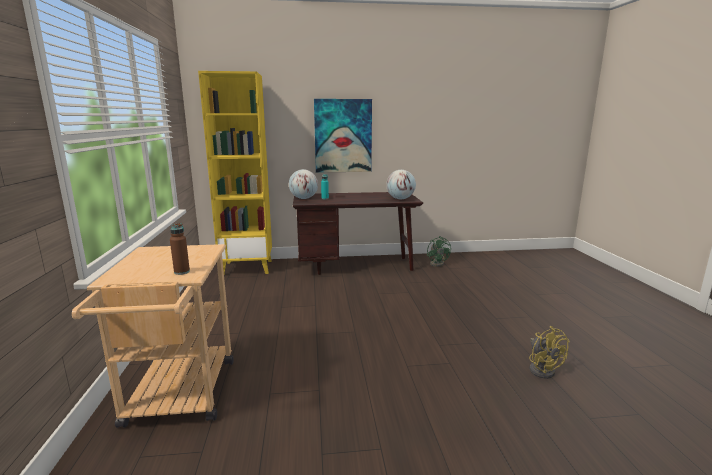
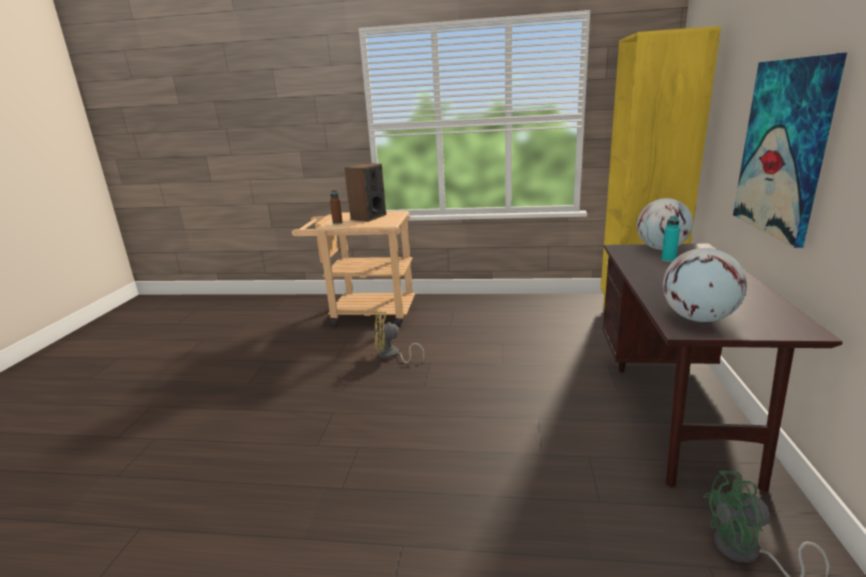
camera: 105 degrees right, 5 degrees up
yellow fan [529,326,570,379] -> yellow fan moved to [374,311,425,363]
none -> speaker [345,163,386,222]

